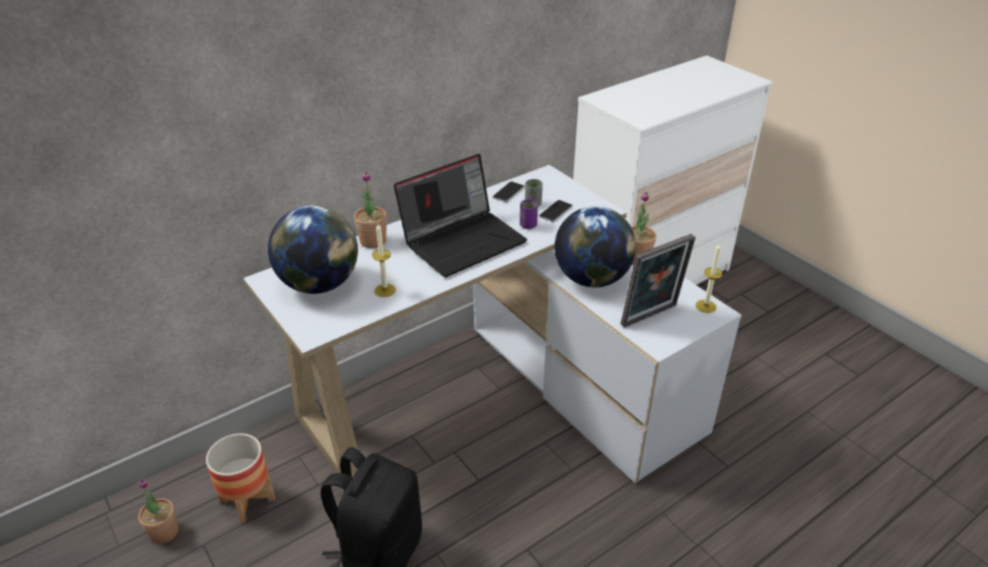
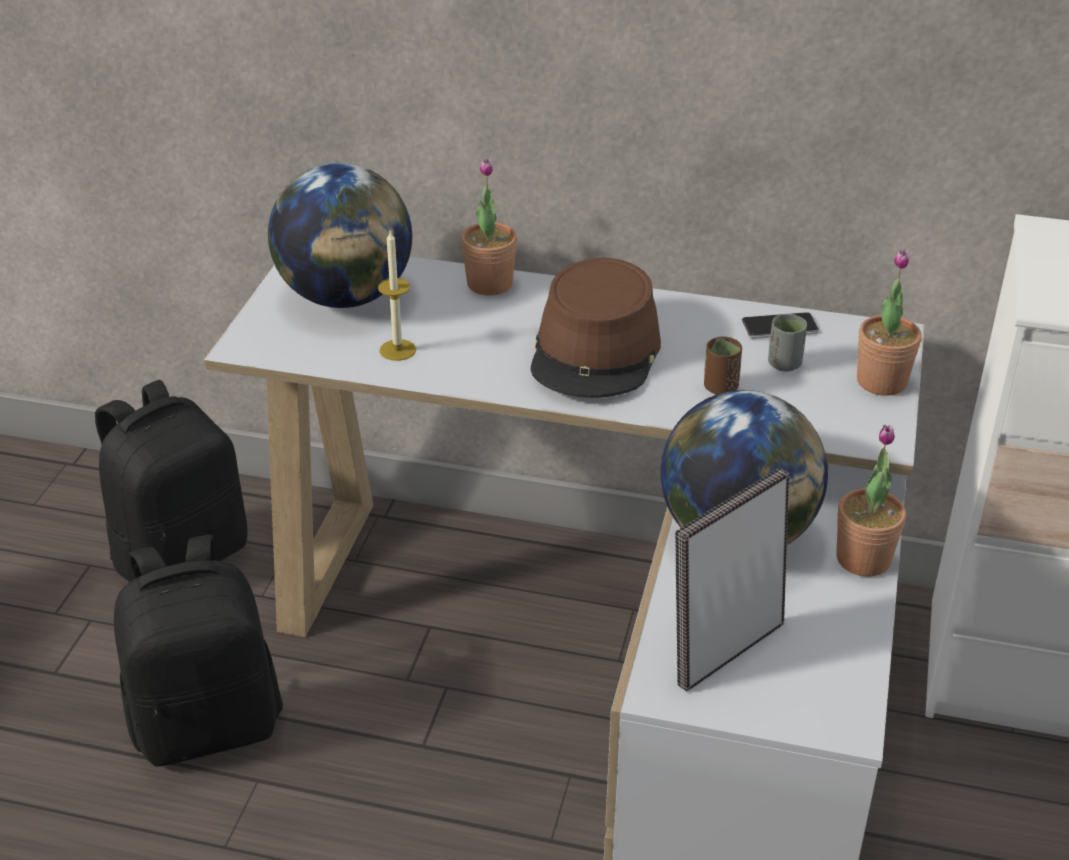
camera: 50 degrees right, 0 degrees up
potted plant [138,478,179,544] -> potted plant moved to [857,250,922,396]
planter [206,434,275,523] -> black backpack [95,380,247,582]
laptop [394,154,527,277] -> brown hat [530,258,661,398]
purple cup [520,199,538,229] -> brown cup [704,337,742,395]
phone [539,200,573,222] -> none
picture frame [621,234,696,328] -> picture frame turned 120 degrees clockwise [675,468,789,692]
candle [696,243,722,313] -> none

